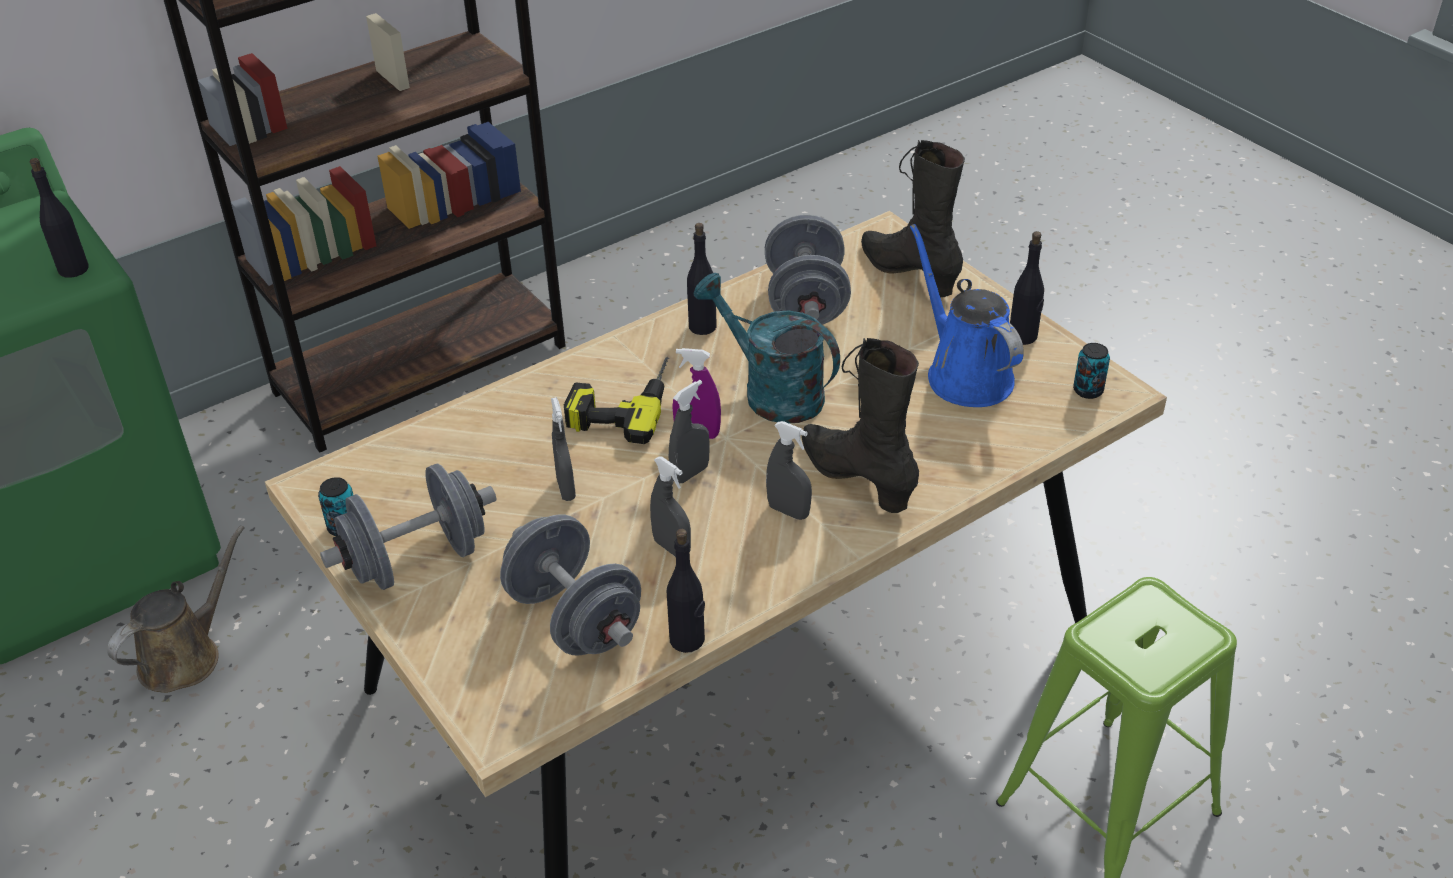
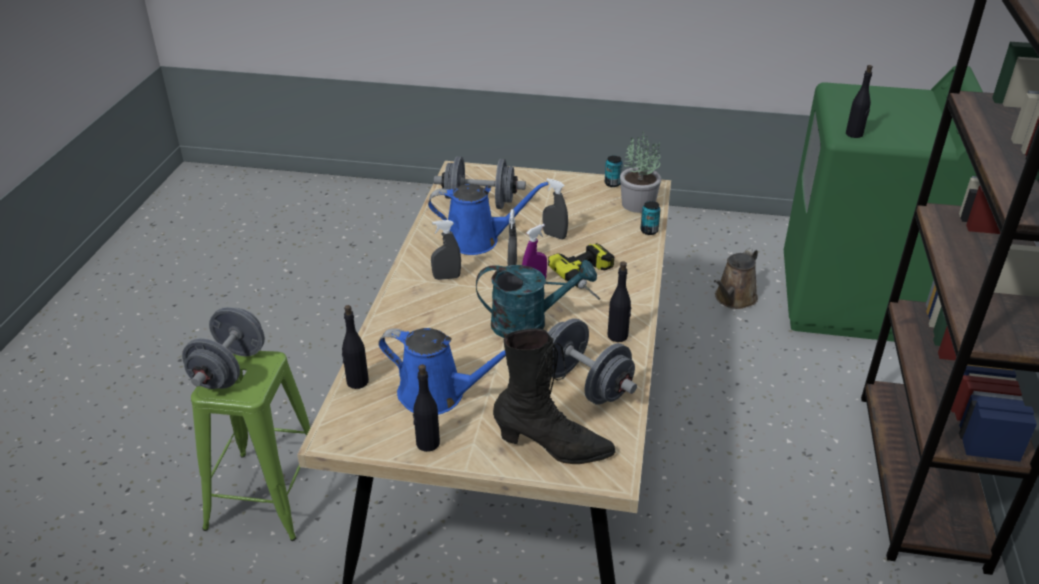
camera: 135 degrees right, 5 degrees down
brown watering can [107,526,244,693] -> brown watering can turned 45 degrees clockwise [714,248,758,309]
grey dumbbell [320,464,496,590] -> grey dumbbell moved to [182,307,265,389]
grey spray bottle [650,457,691,557] -> blue watering can [428,182,549,255]
black bottle [667,529,705,653] -> black bottle moved to [342,305,369,389]
black boot [802,338,919,513] -> none
can [1073,343,1110,399] -> can moved to [640,201,661,235]
none -> potted plant [620,132,661,213]

